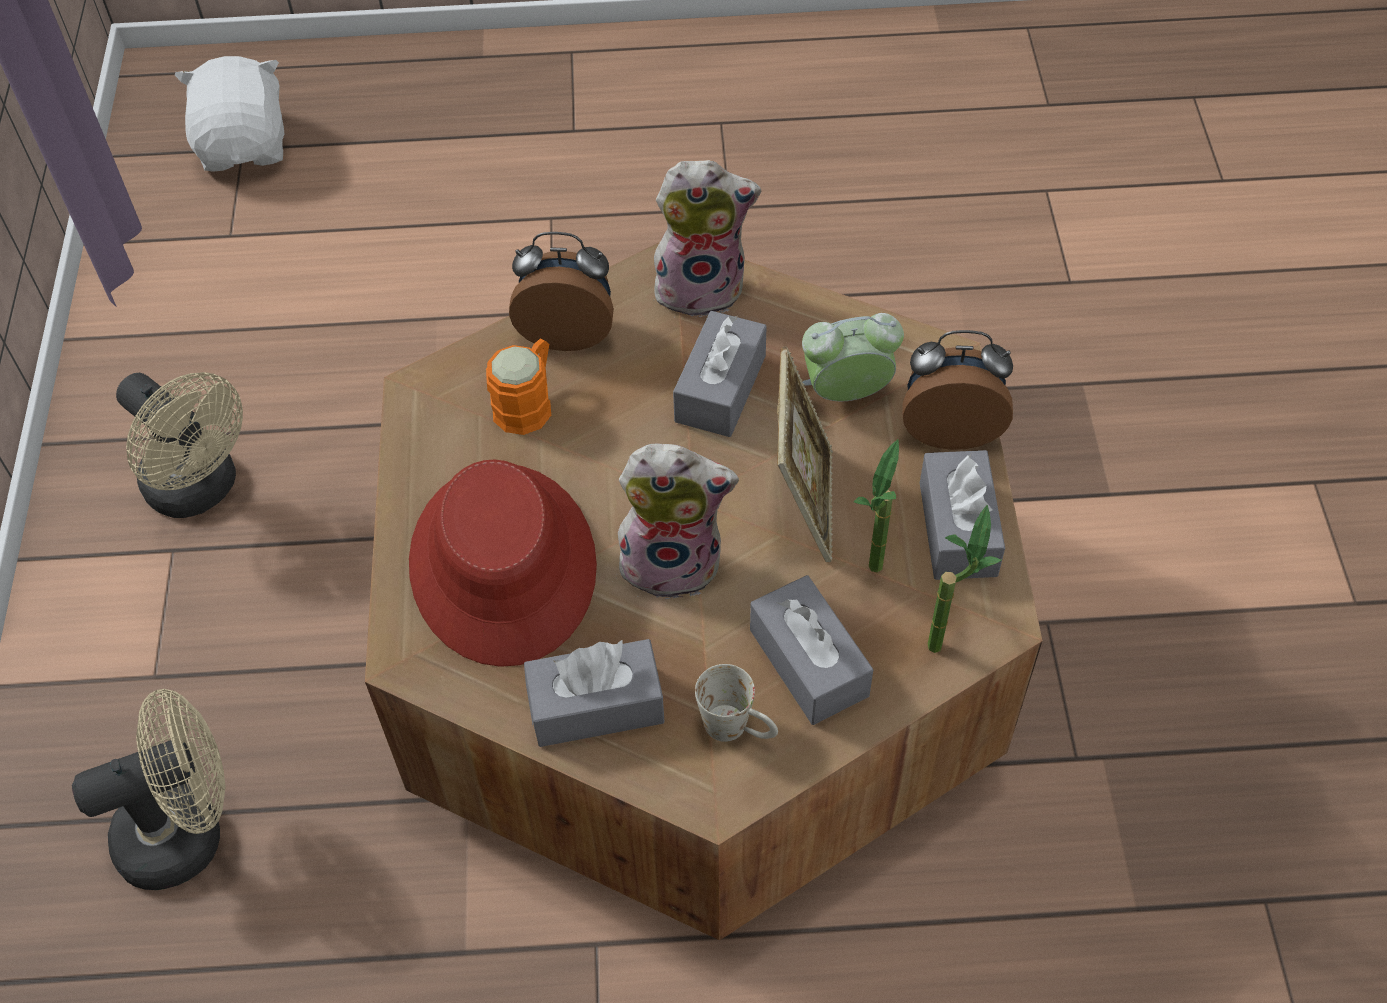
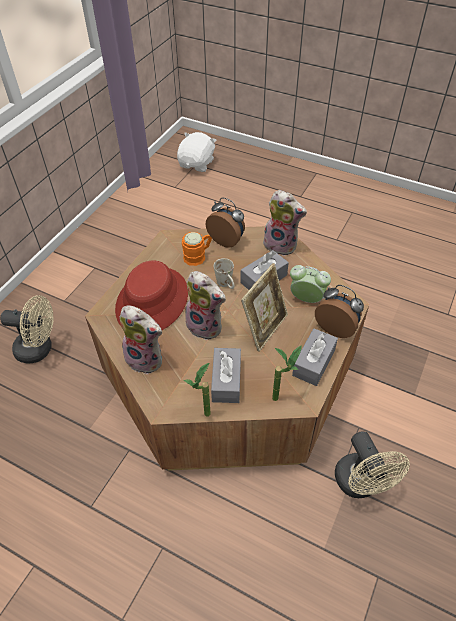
camera: 30 degrees right, 5 degrees down
beige fan [116,372,243,518] -> beige fan moved to [335,431,410,498]
grey tissue box [524,639,665,747] -> plush toy [120,305,163,375]
white mug [695,664,778,742] -> white mug moved to [214,258,234,289]
potted plant [854,439,899,573] -> potted plant moved to [184,363,211,417]

